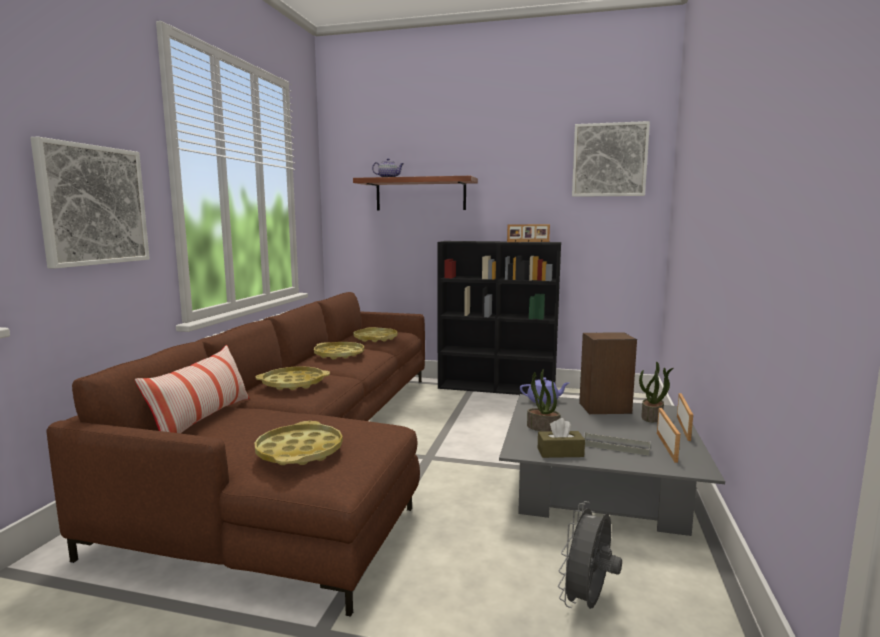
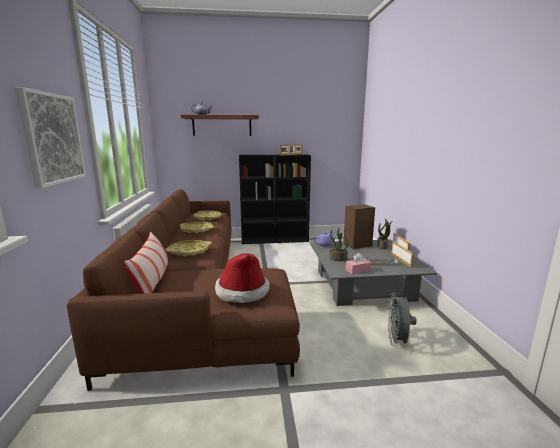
camera: 20 degrees left, 5 degrees up
yellow tray [254,421,343,465] -> hat [215,253,270,303]
brown tissue box [538,418,585,458] -> pink tissue box [346,253,371,275]
picture [572,121,650,197] -> none

